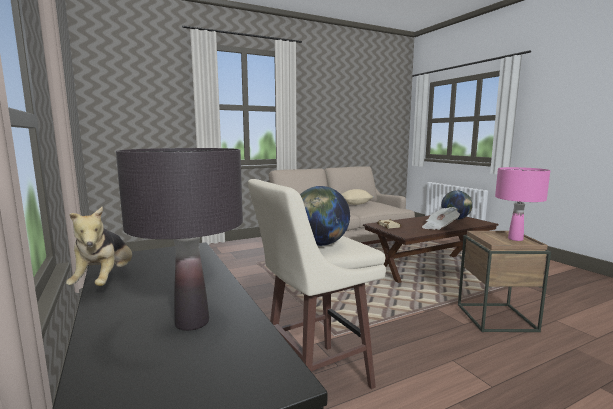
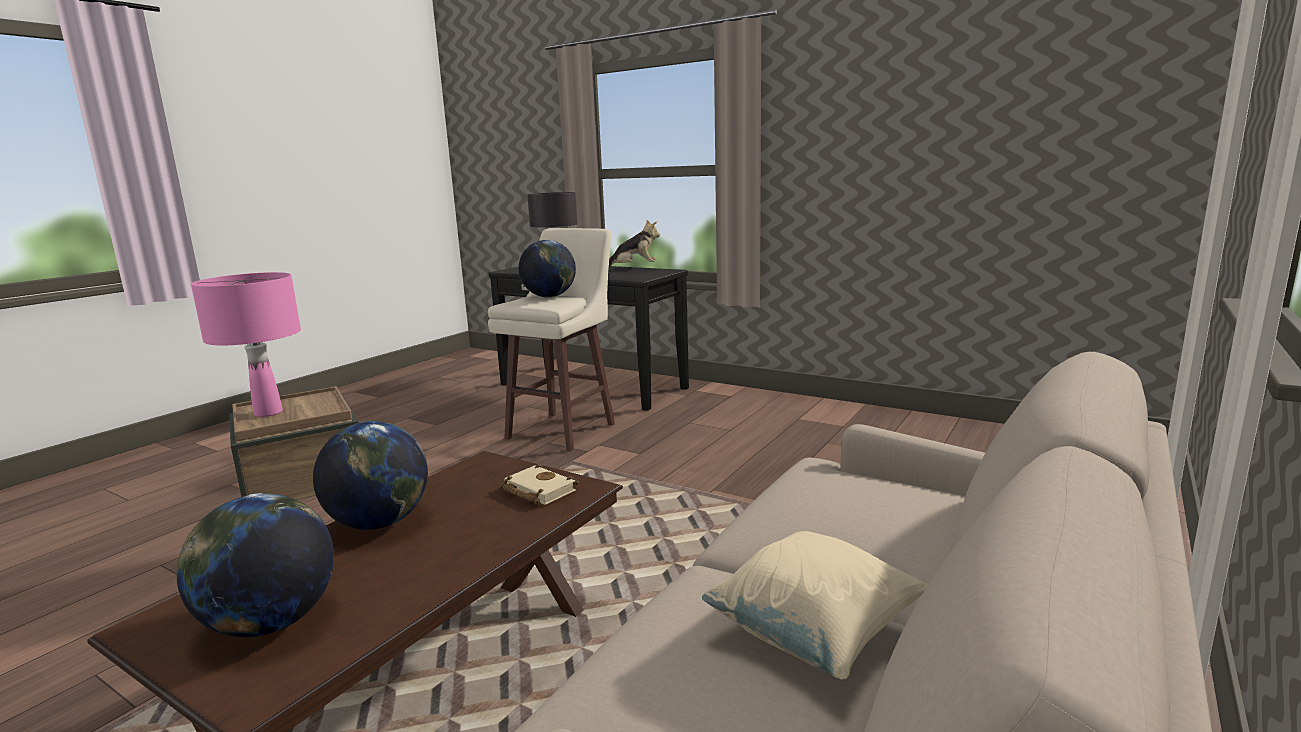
camera: 150 degrees right, 5 degrees up
plush toy [66,206,132,286] -> plush toy turned 120 degrees clockwise [609,220,660,267]
newspaper [422,207,460,230] -> globe [313,421,428,530]

